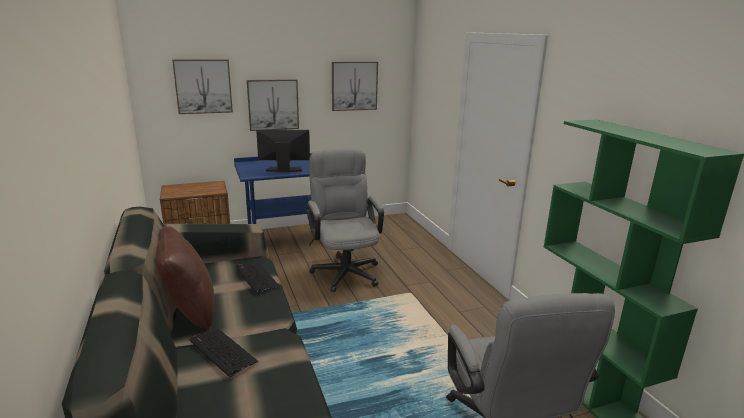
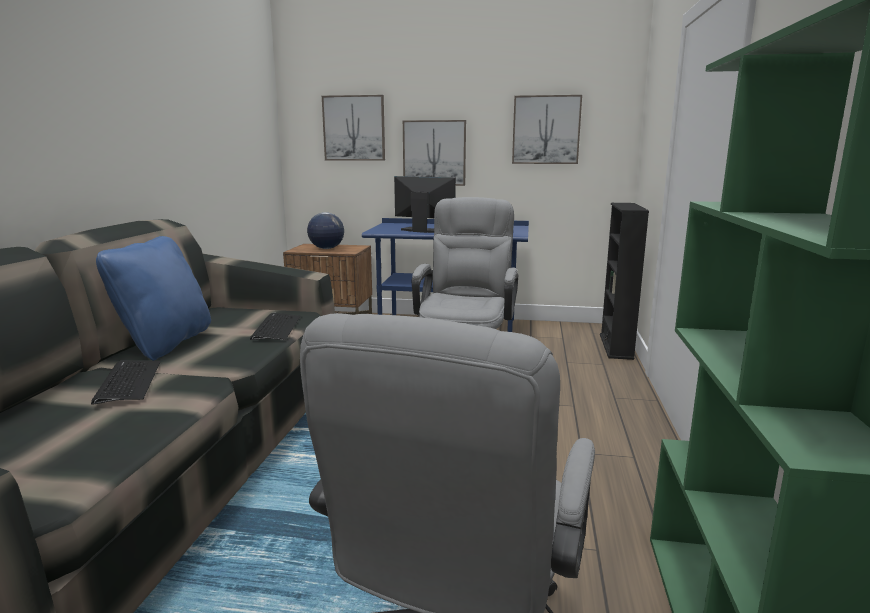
camera: 30 degrees right, 5 degrees down
brown pillow [156,226,215,330] -> blue pillow [96,236,211,361]
none -> globe [307,212,344,249]
none -> black bookcase [600,203,649,360]

